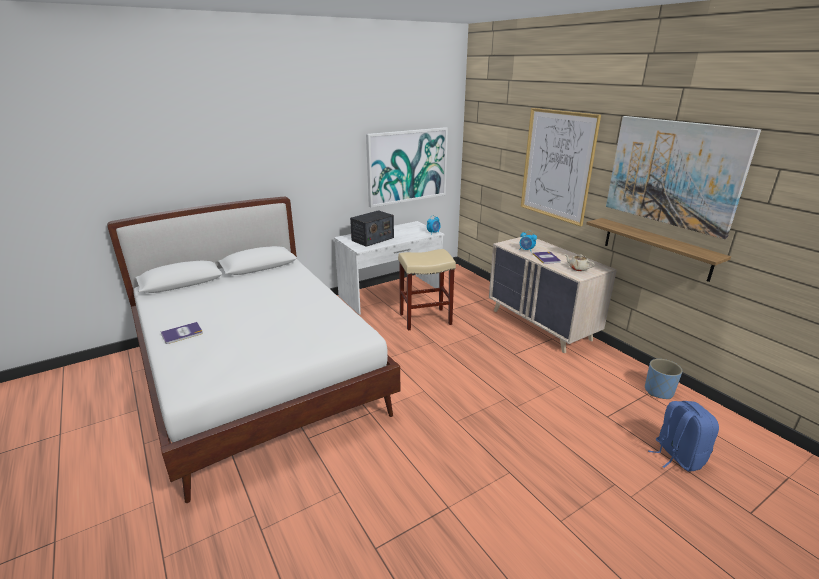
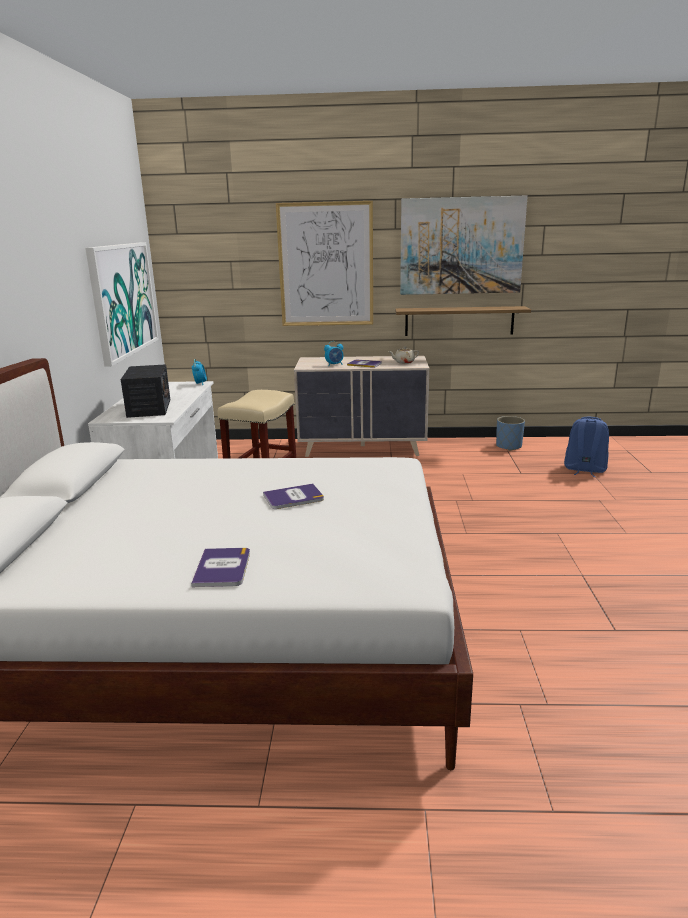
camera: 55 degrees left, 5 degrees down
none -> book [263,484,324,509]

